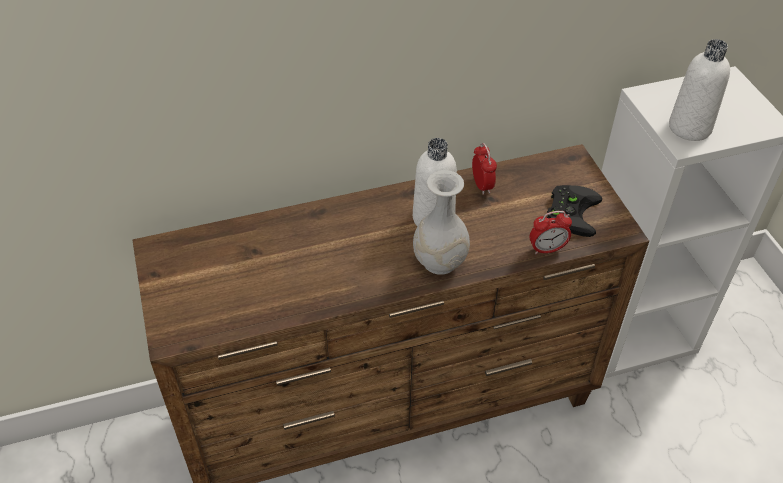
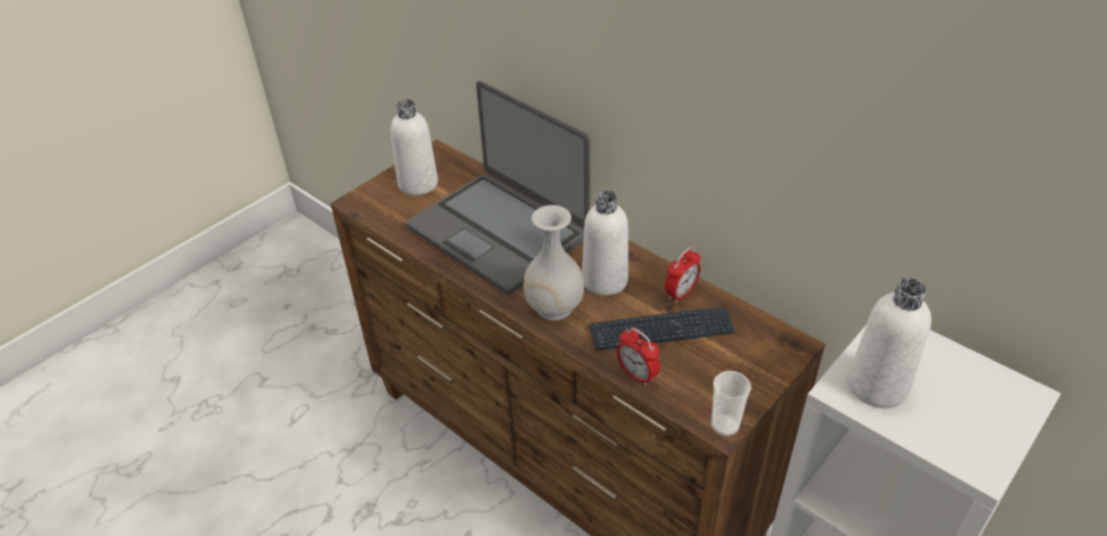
camera: 60 degrees right, 5 degrees down
black game controller [547,185,602,237] -> none
none -> white bottle [391,99,438,195]
none -> laptop [406,81,591,294]
none -> keyboard [589,306,736,351]
none -> cup [711,371,751,436]

